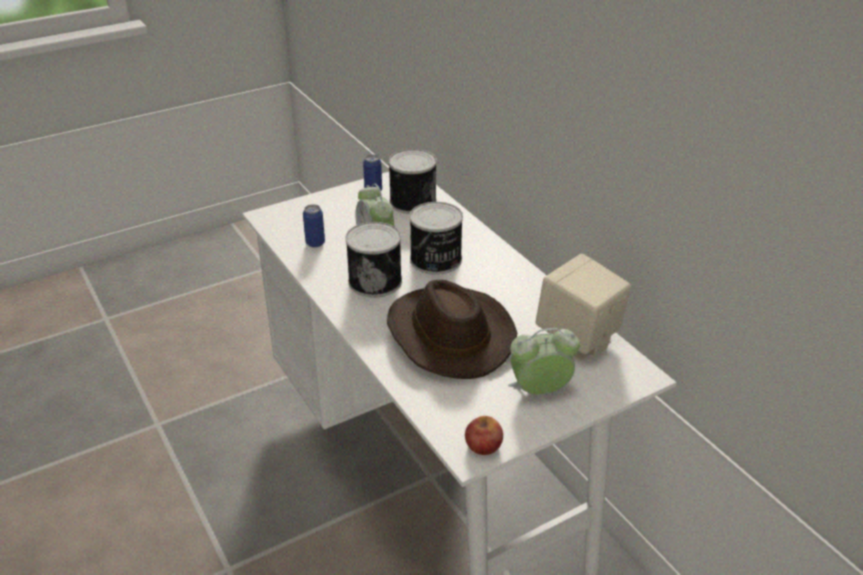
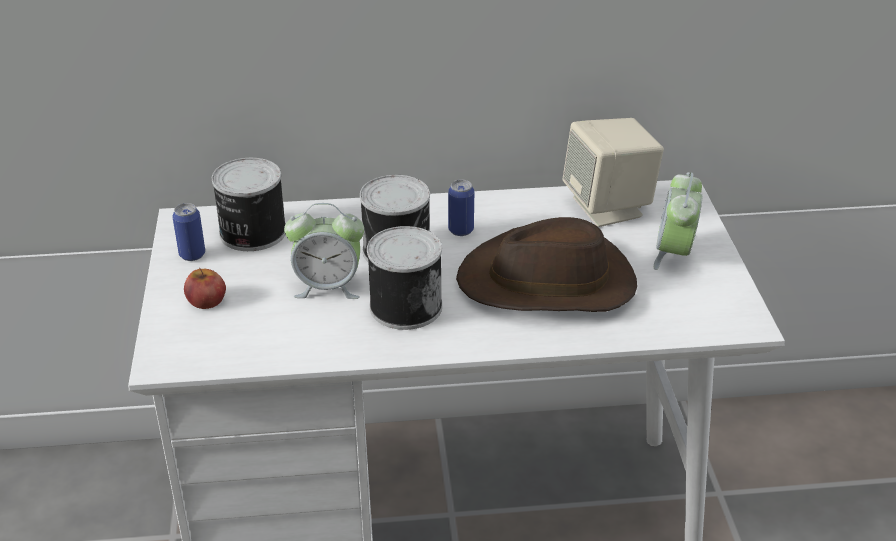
camera: 65 degrees left, 0 degrees up
can [303,204,325,247] -> can moved to [448,180,474,236]
apple [465,416,503,455] -> apple moved to [184,268,226,309]

